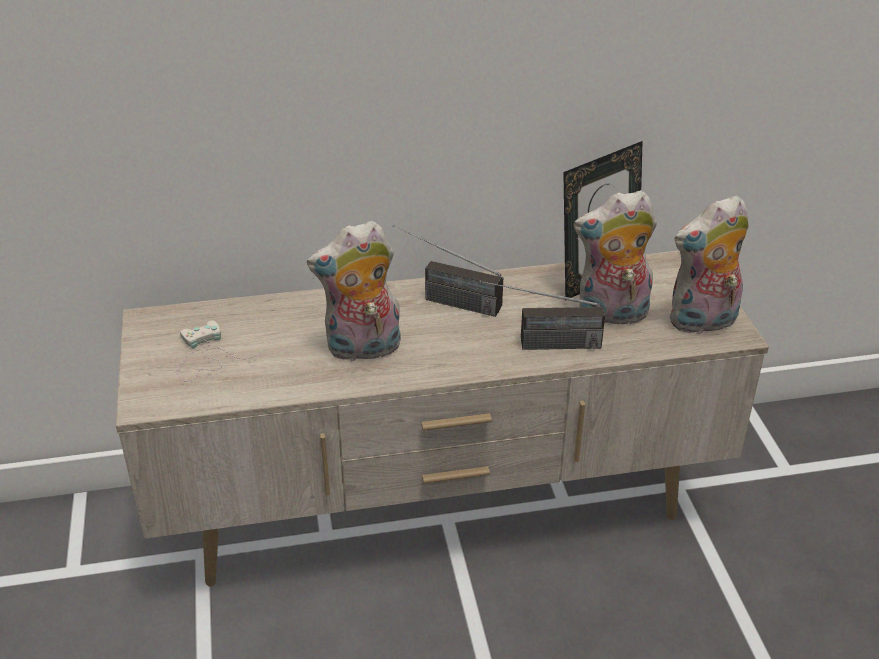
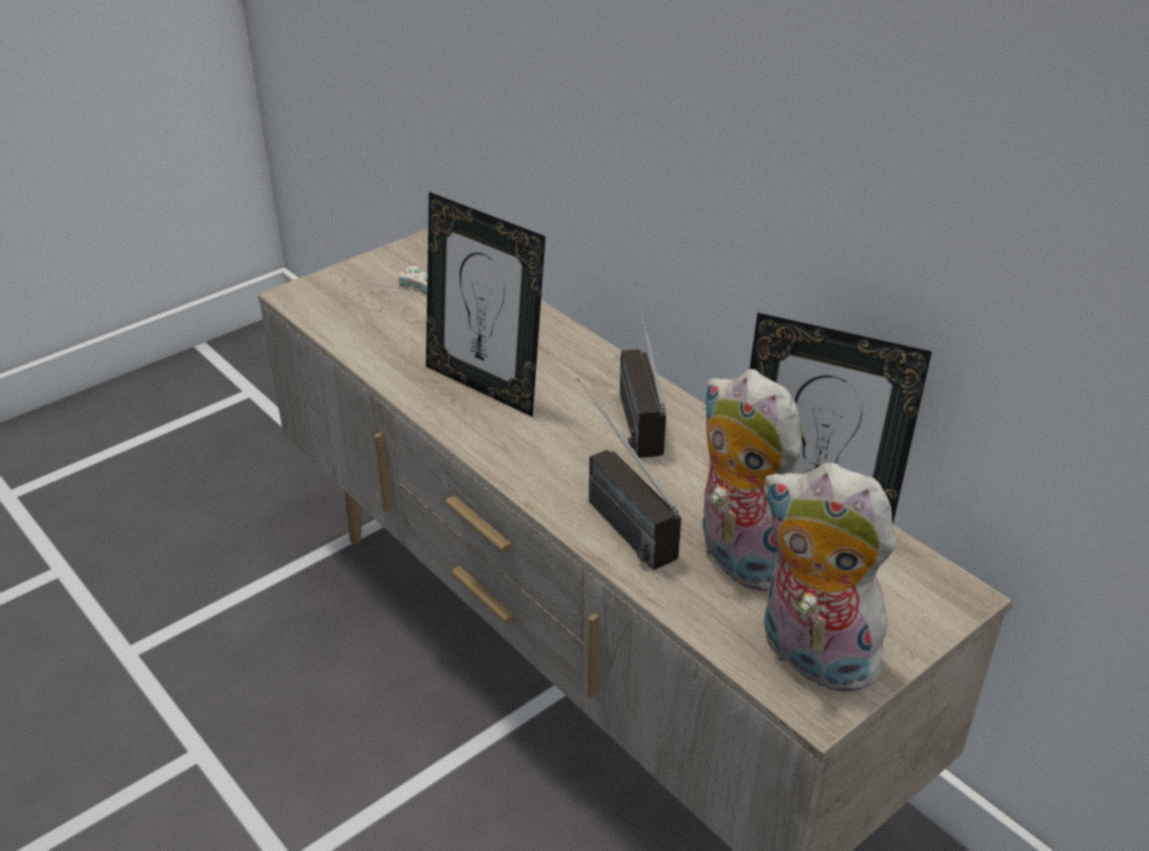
camera: 60 degrees right, 0 degrees up
plush toy [307,221,401,362] -> picture frame [426,192,546,417]

